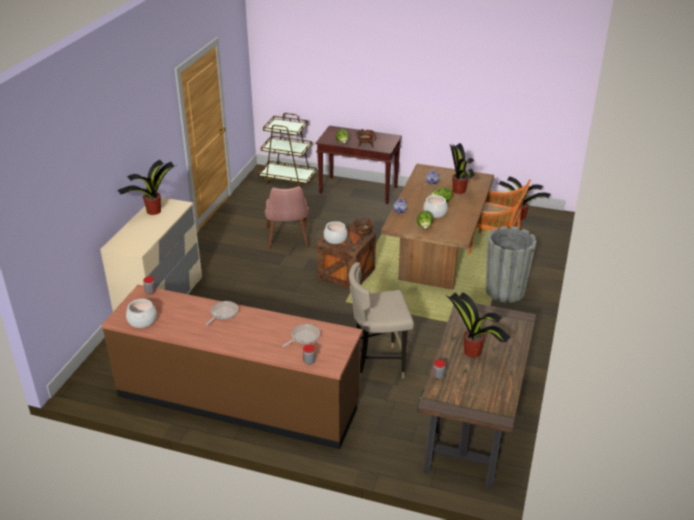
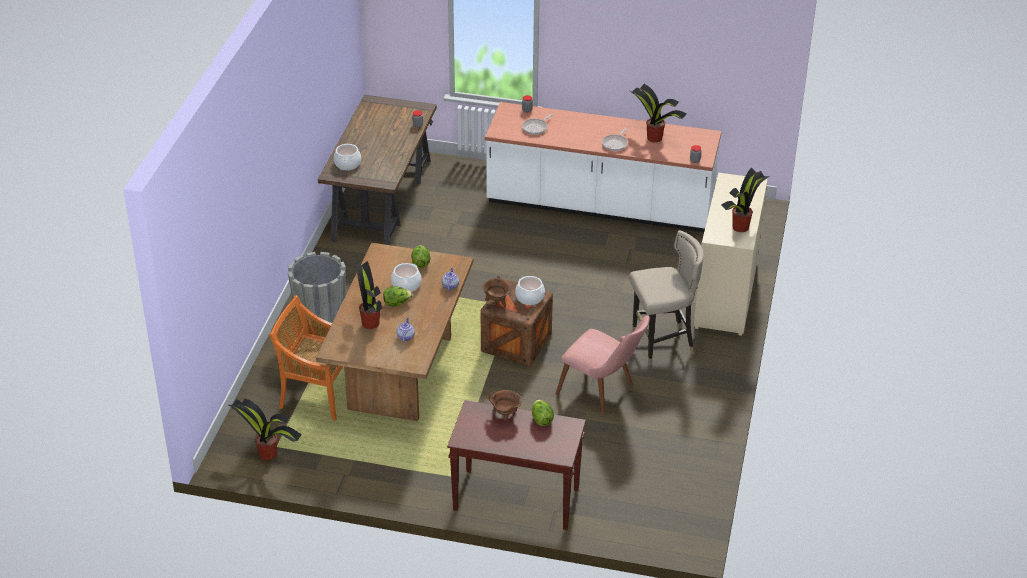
camera: 175 degrees right, 5 degrees up
brown counter [101,285,363,449] -> white counter [485,102,722,232]
cooking pot [126,299,157,328] -> cooking pot moved to [334,144,361,170]
brown cart [258,113,317,188] -> none
pink chair [265,186,309,249] -> pink chair turned 135 degrees clockwise [556,316,650,415]
beige stool [349,262,414,380] -> beige stool moved to [629,230,704,365]
potted plant [446,292,510,357] -> potted plant moved to [629,84,686,142]

